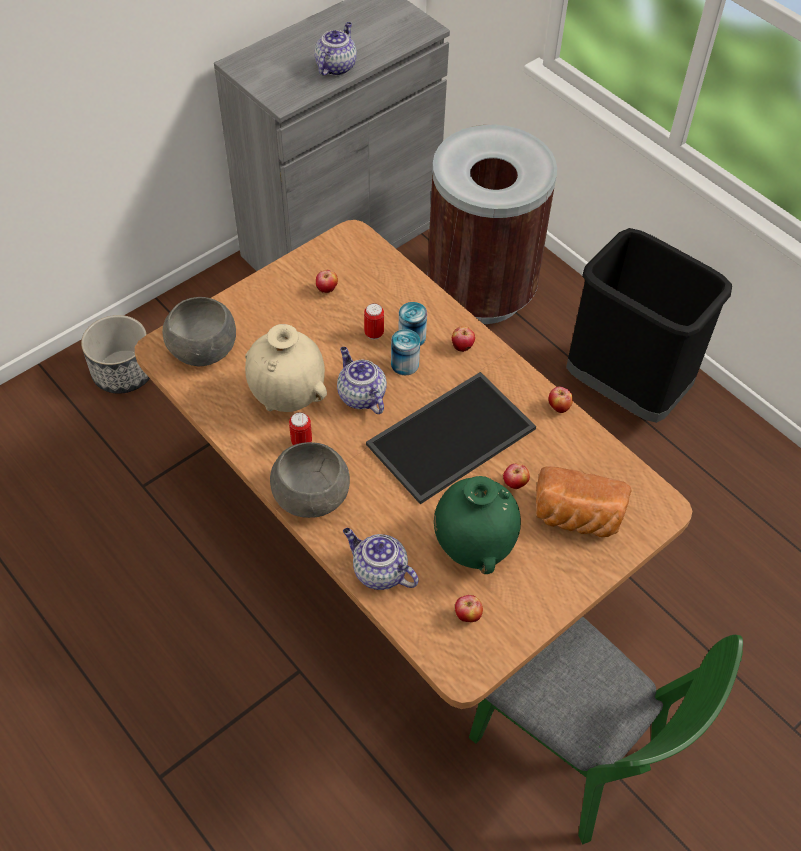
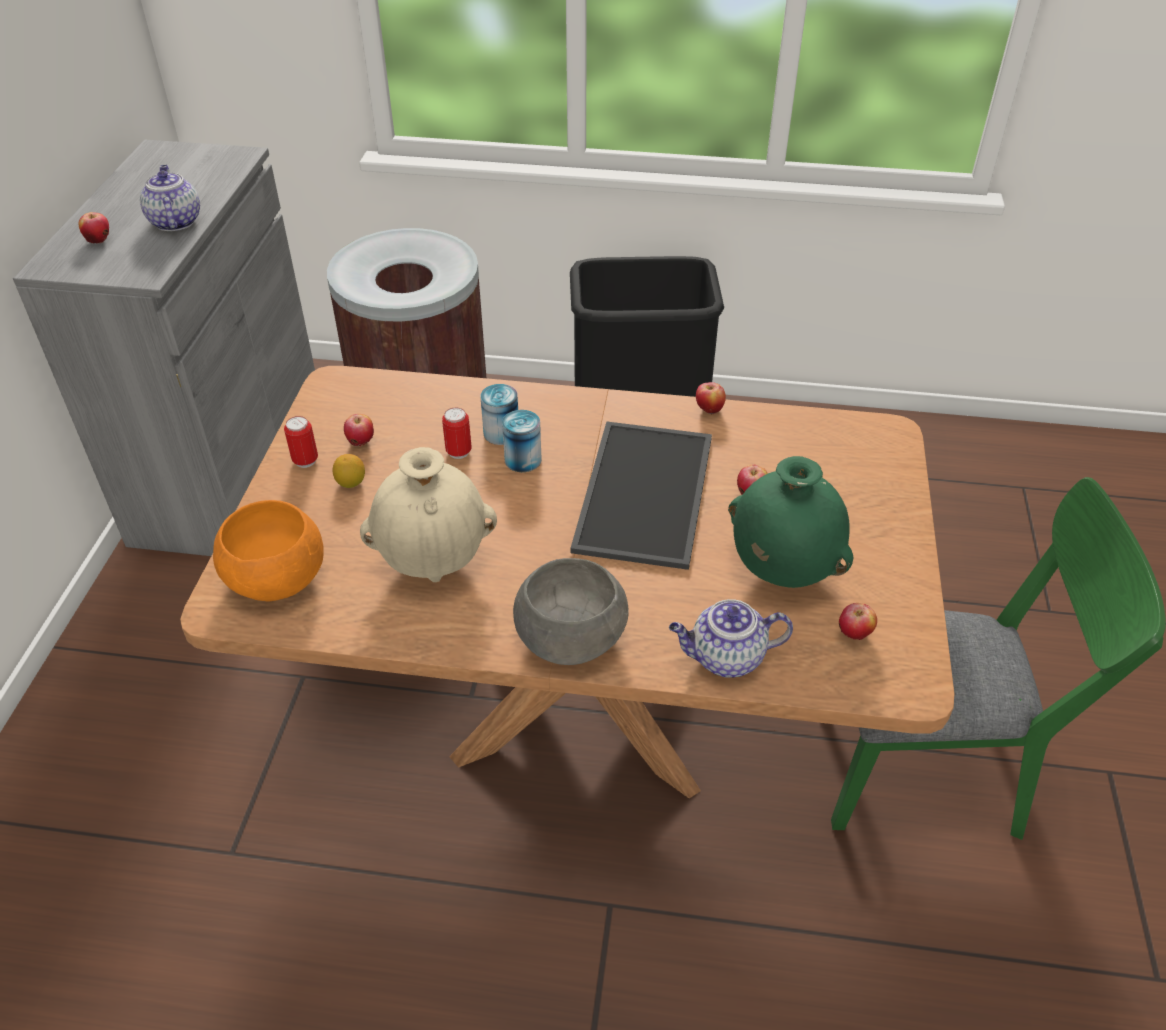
camera: 40 degrees left, 10 degrees down
planter [81,315,150,394] -> none
grey bowl [162,297,236,366] -> orange bowl [213,500,324,601]
can [289,412,312,445] -> can moved to [284,416,318,468]
teapot [337,347,387,414] -> none
apple [452,326,475,352] -> apple moved to [79,212,109,244]
bread [536,466,632,537] -> none
none -> lemon [333,454,365,488]

